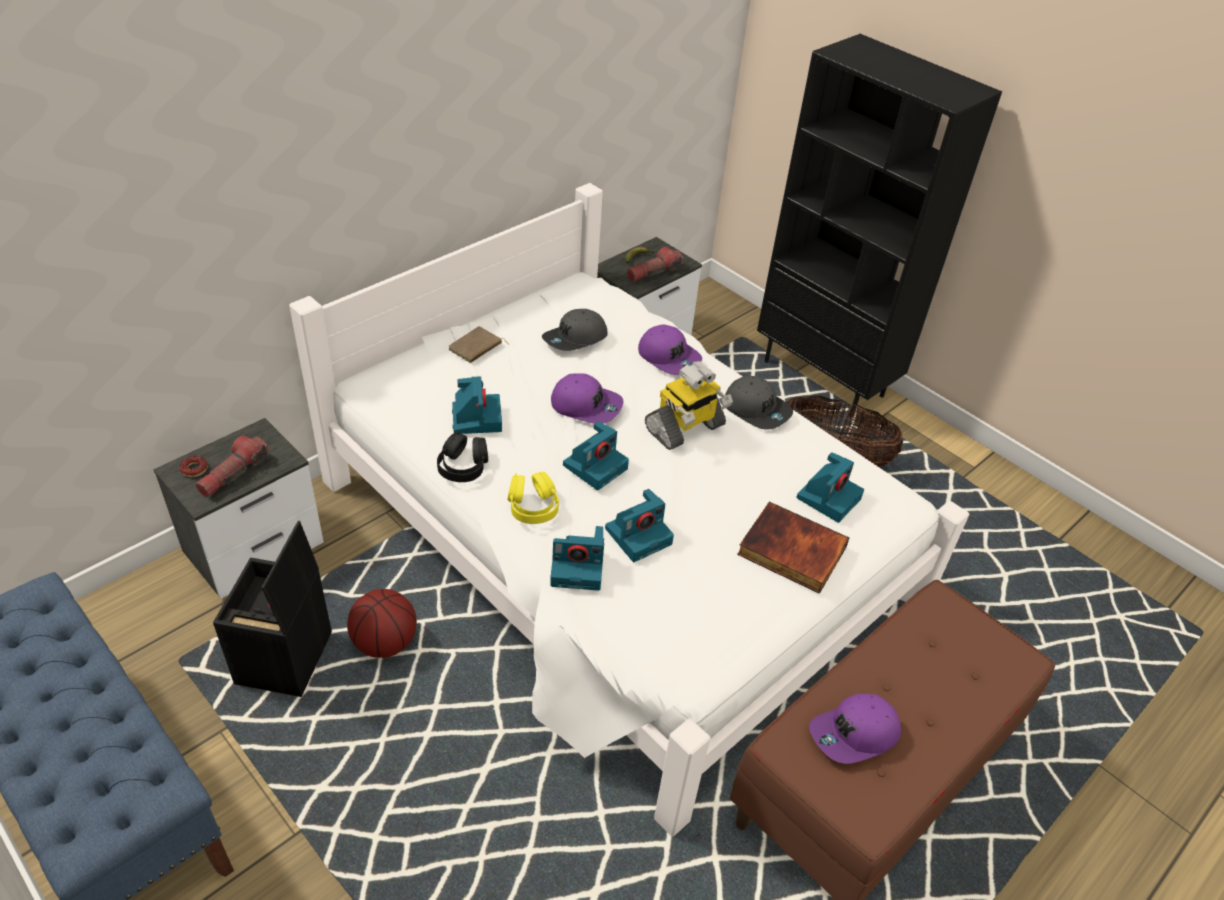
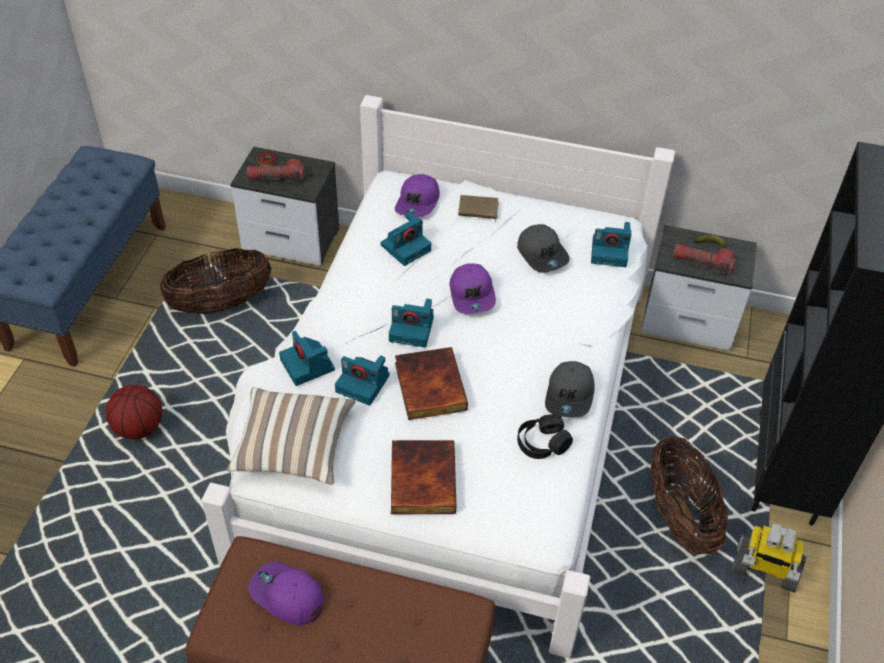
camera: 60 degrees right, 5 degrees up
black storage box [213,521,332,697] -> basket [159,248,272,314]
basketball [347,589,417,658] -> basketball moved to [106,385,162,439]
black headphones [437,431,488,482] -> black headphones moved to [517,414,573,459]
yellow headphones [508,472,559,524] -> none
grey cap [542,309,608,351] -> grey cap turned 135 degrees counterclockwise [517,224,570,273]
purple cap [638,324,702,375] -> purple cap moved to [395,174,440,217]
toy robot [645,361,733,450] -> toy robot moved to [732,524,807,592]
camera [797,452,864,523] -> camera moved to [591,222,631,267]
none -> pillow [227,387,356,485]
none -> book [395,347,468,420]

